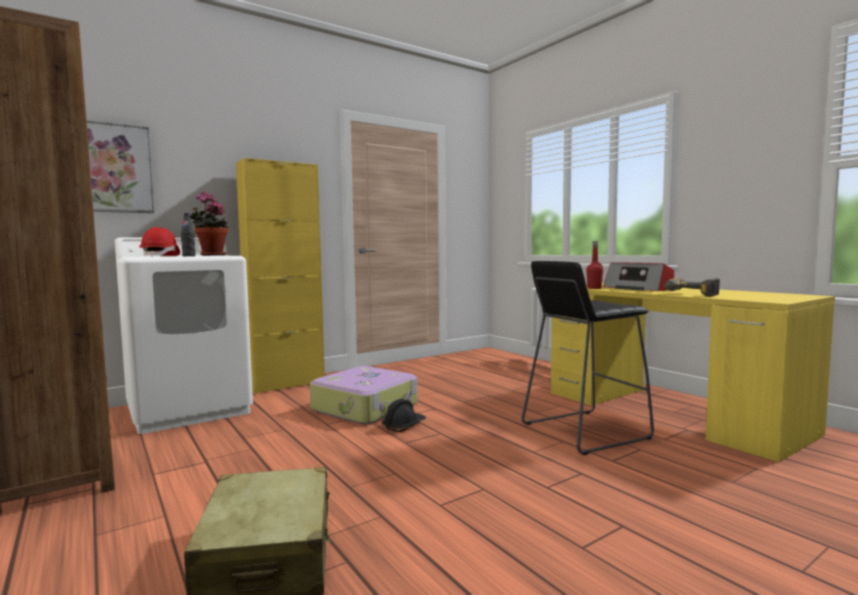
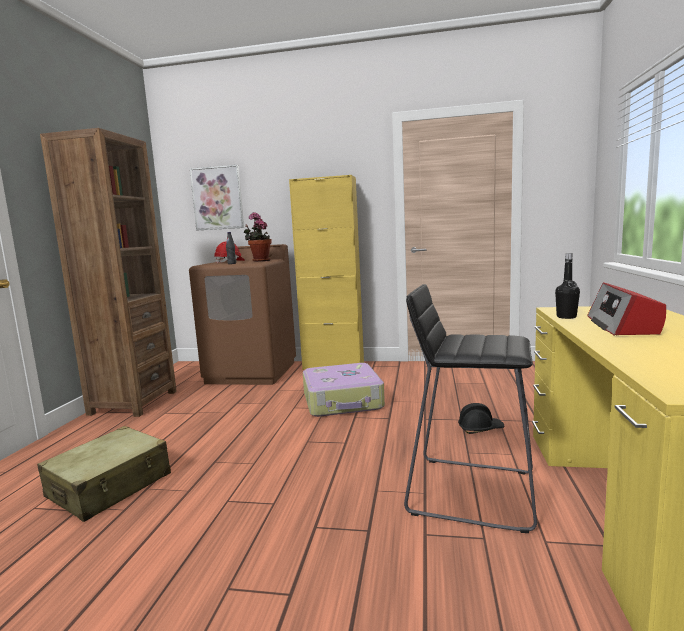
camera: 45 degrees right, 5 degrees up
white washing machine [115,238,253,434] -> brown washing machine [189,244,296,385]
black hard hat [382,399,426,432] -> black hard hat moved to [458,403,505,434]
red bottle [586,241,603,289] -> black bottle [555,253,580,319]
power drill [663,278,720,297] -> none

